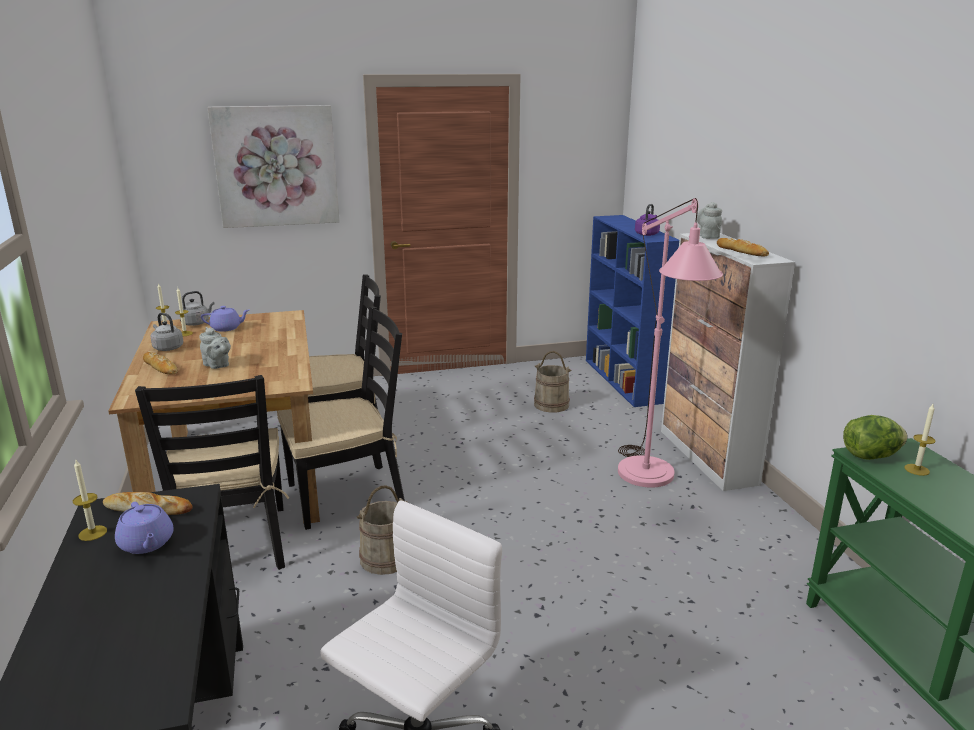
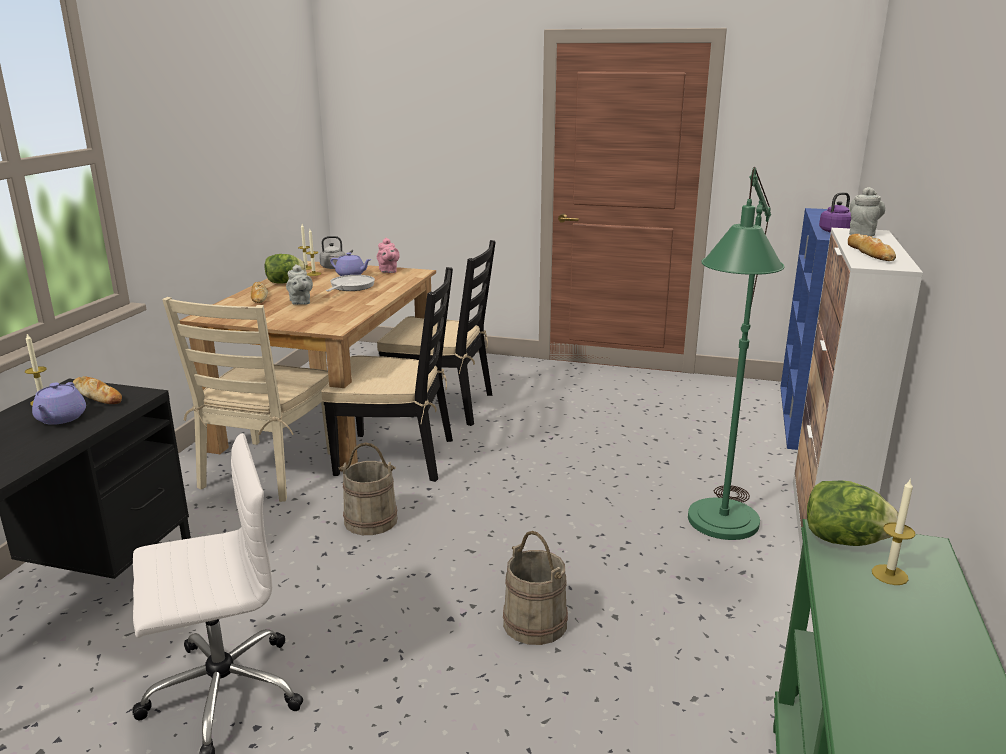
camera: 30 degrees right, 0 degrees up
black chair [135,375,289,570] -> beige chair [162,297,330,502]
grey kettle [150,313,183,351] -> lettuce [265,254,306,284]
picture [207,105,339,228] -> none
beige bucket [534,351,571,413] -> beige bucket moved to [503,531,568,645]
pink floor lamp [618,198,723,488] -> green floor lamp [688,167,785,540]
none -> frying pan [326,275,375,291]
none -> pink teapot [377,238,400,273]

